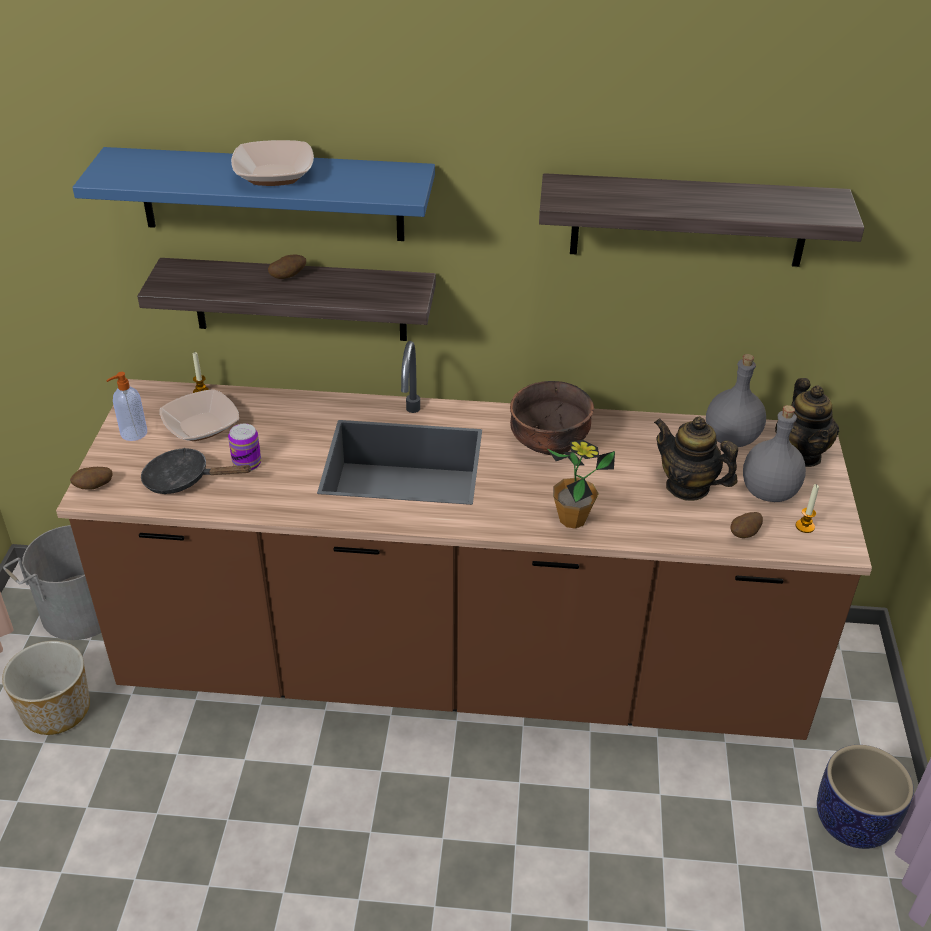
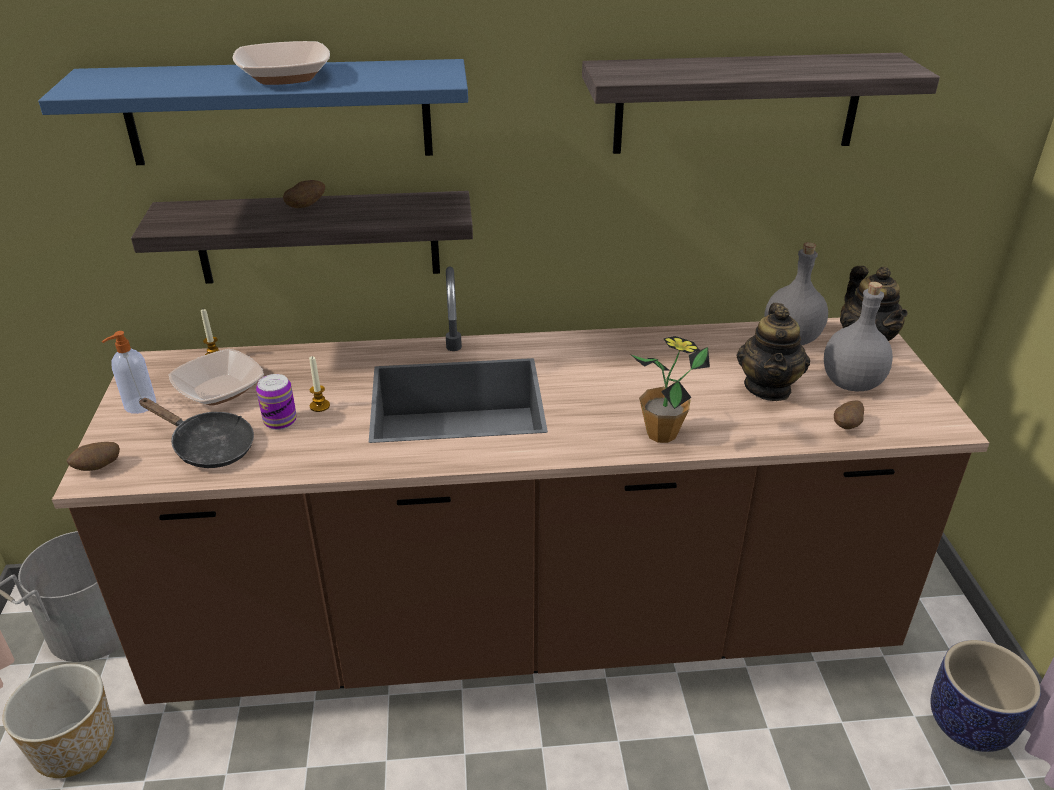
camera: 10 degrees left, 5 degrees down
black frying pan [141,448,251,494] -> black frying pan turned 150 degrees counterclockwise [139,398,254,468]
brown bowl [510,381,594,455] -> none
teapot [654,417,738,501] -> teapot turned 105 degrees counterclockwise [737,303,810,401]
candle [796,484,819,533] -> candle moved to [309,356,330,412]

